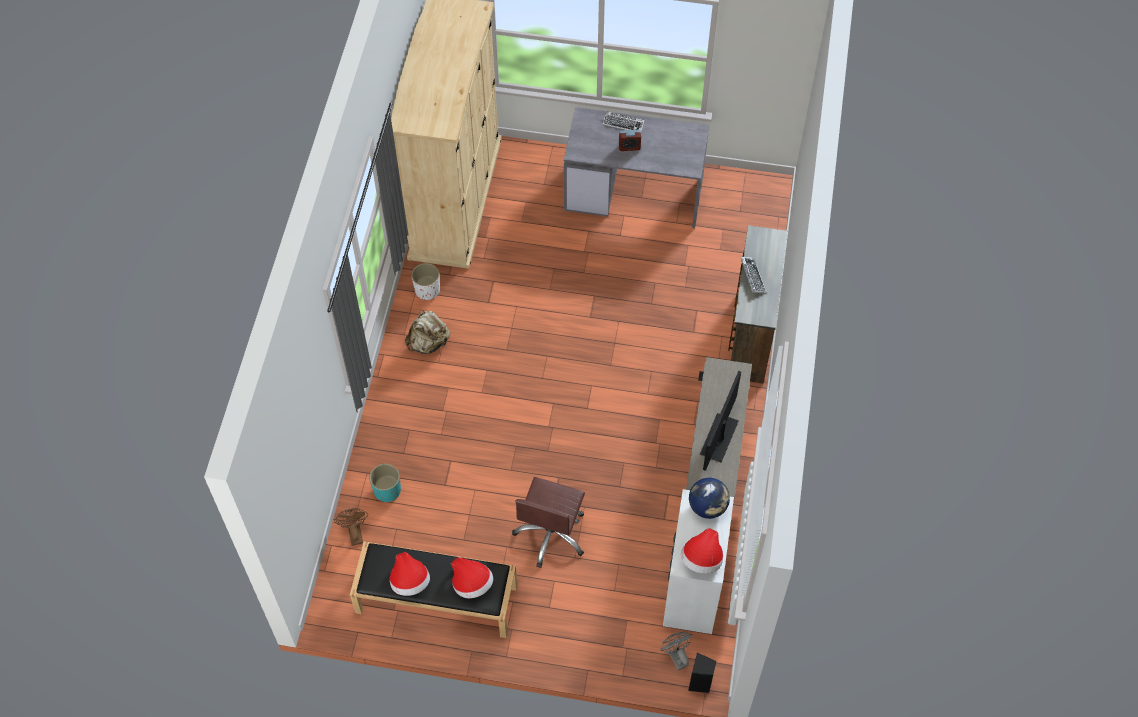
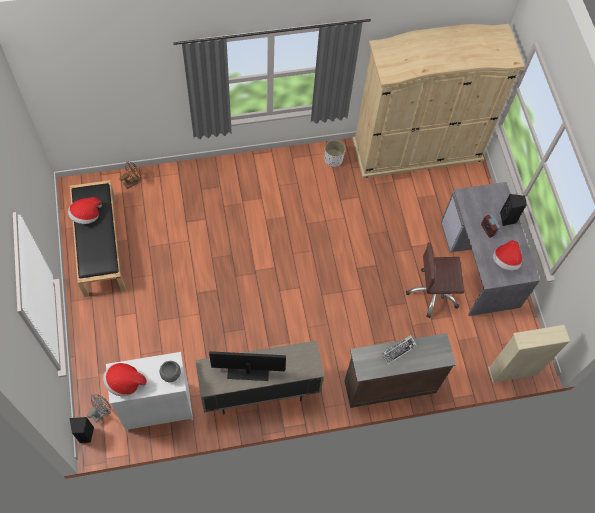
camera: 65 degrees right, 5 degrees up
turquoise planter [369,464,401,502] -> none
beige backpack [405,309,450,354] -> none
hat [451,557,493,598] -> hat moved to [493,240,522,271]
brown office chair [512,477,585,568] -> brown office chair moved to [406,242,464,318]
keyboard [603,111,645,132] -> black speaker [500,194,527,226]
globe [689,478,730,519] -> grey bowl [160,361,181,382]
none -> beige bookcase [488,325,570,383]

